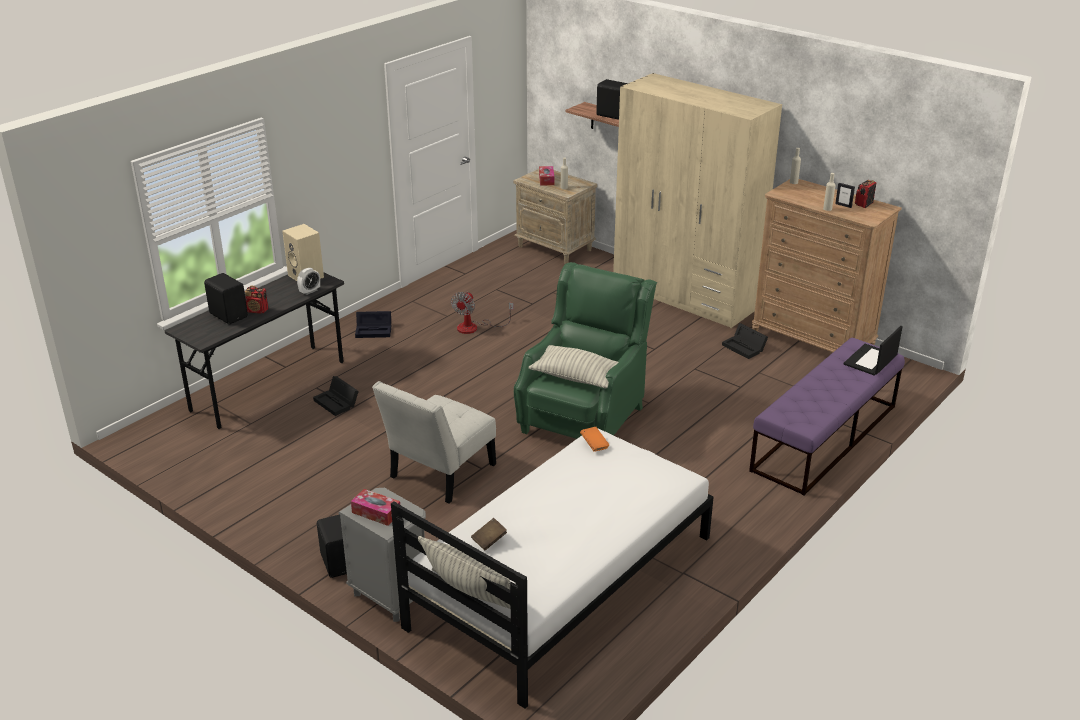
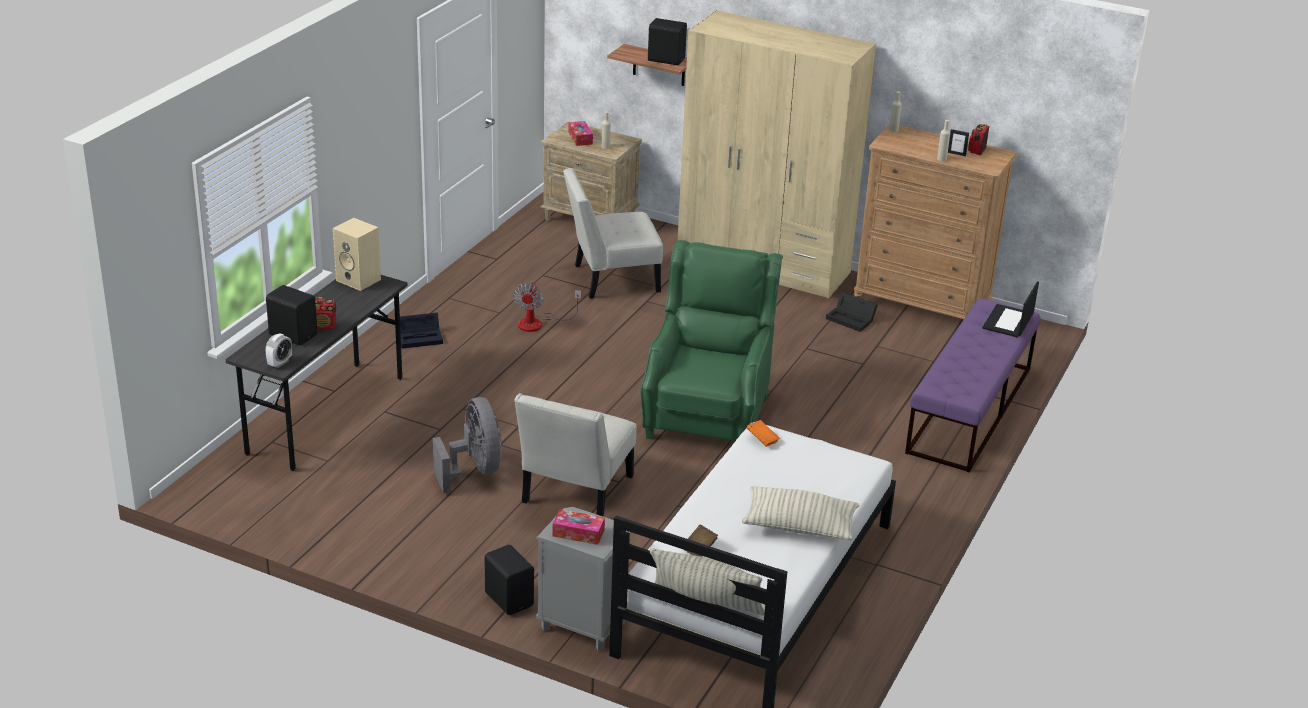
camera: 15 degrees left, 0 degrees up
alarm clock [297,268,320,295] -> alarm clock moved to [265,333,292,368]
black storage box [313,376,359,416] -> none
pillow [528,345,619,388] -> pillow moved to [742,486,859,540]
none -> grey fan [433,397,502,493]
none -> white chair [563,168,663,299]

